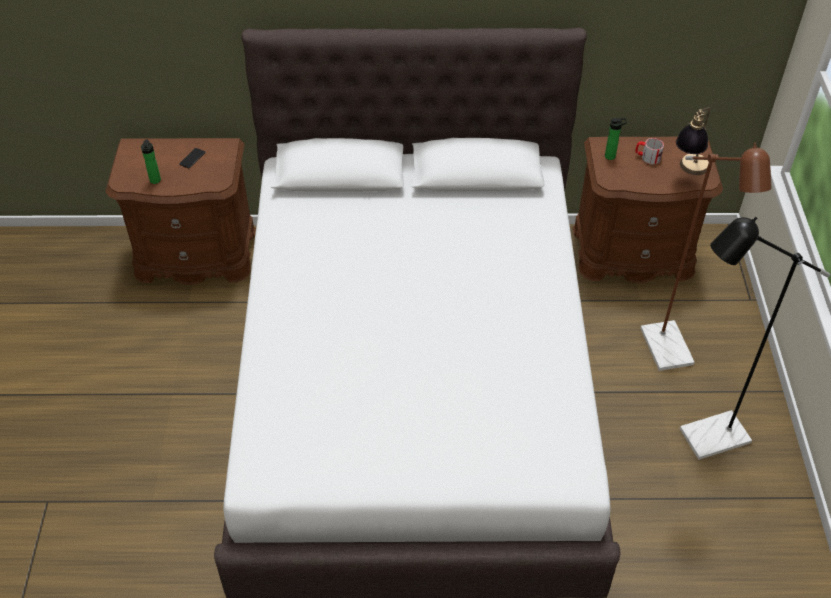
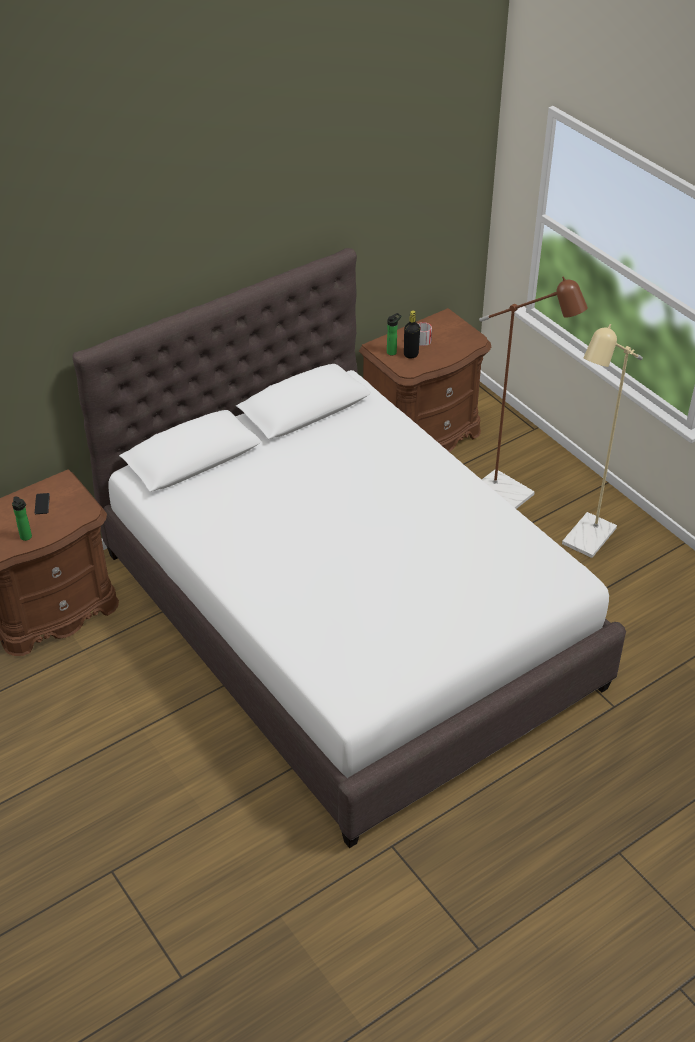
camera: 35 degrees left, 5 degrees down
table lamp [676,107,710,175] -> none
black floor lamp [680,217,830,460] -> beige floor lamp [562,324,643,558]
none -> black bottle [404,310,420,359]

